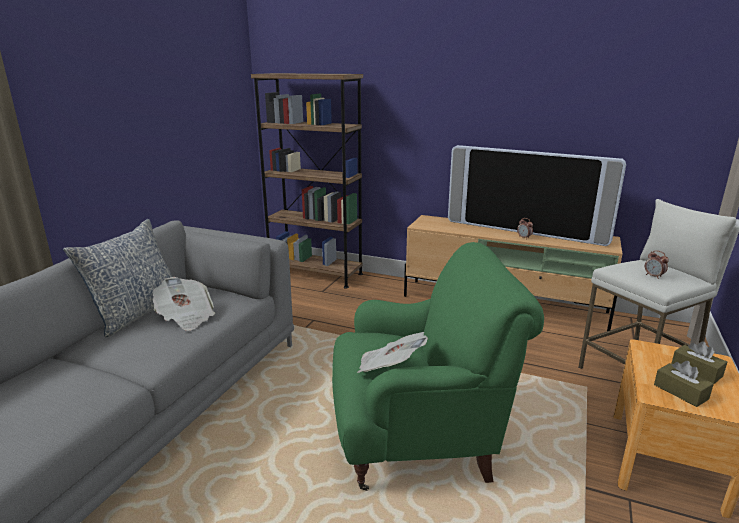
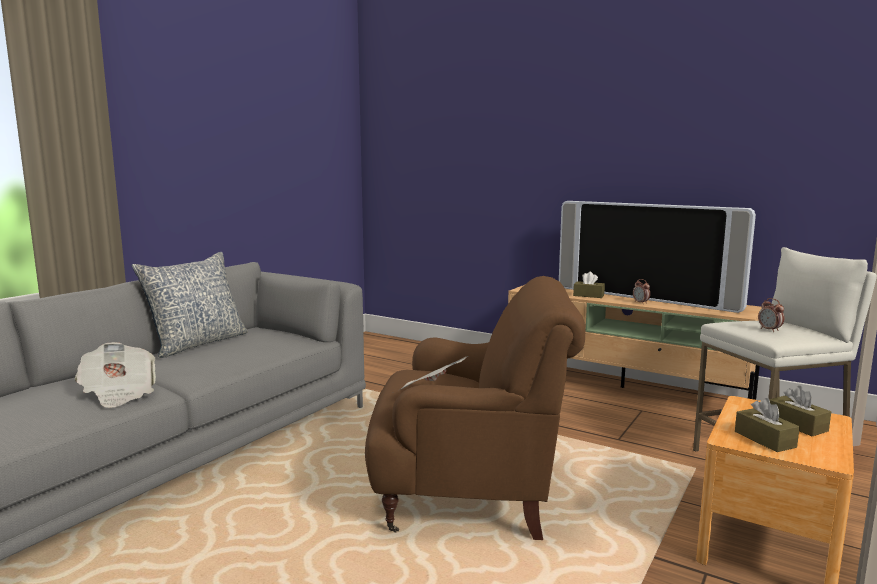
camera: 10 degrees right, 10 degrees down
newspaper [152,277,215,331] -> newspaper moved to [75,342,156,408]
brown bookcase [251,73,363,289] -> none
green armchair [332,242,544,491] -> brown armchair [365,276,585,540]
none -> brown tissue box [573,272,605,298]

